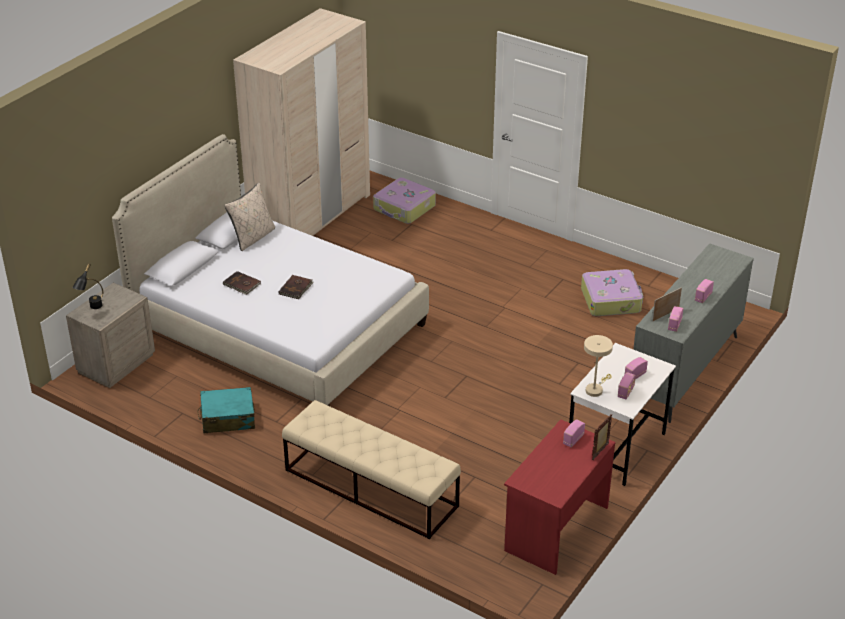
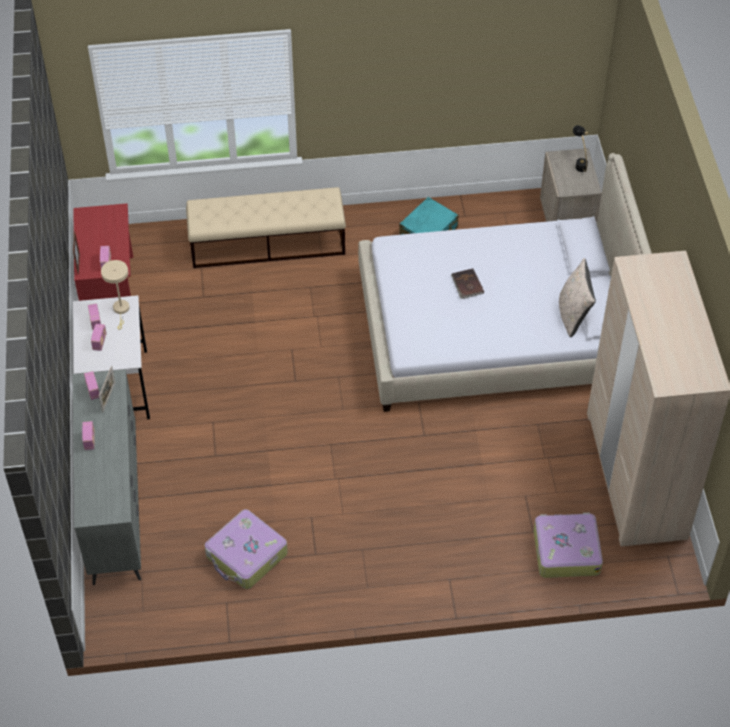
camera: 140 degrees right, 15 degrees up
brown book [223,271,261,295] -> none

